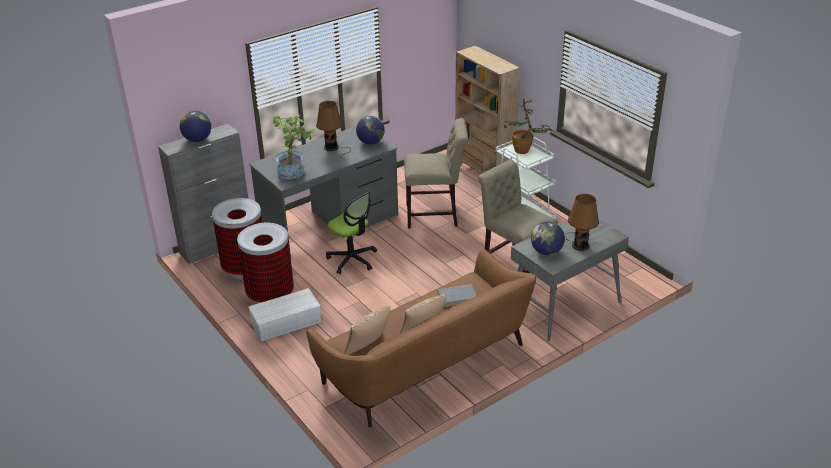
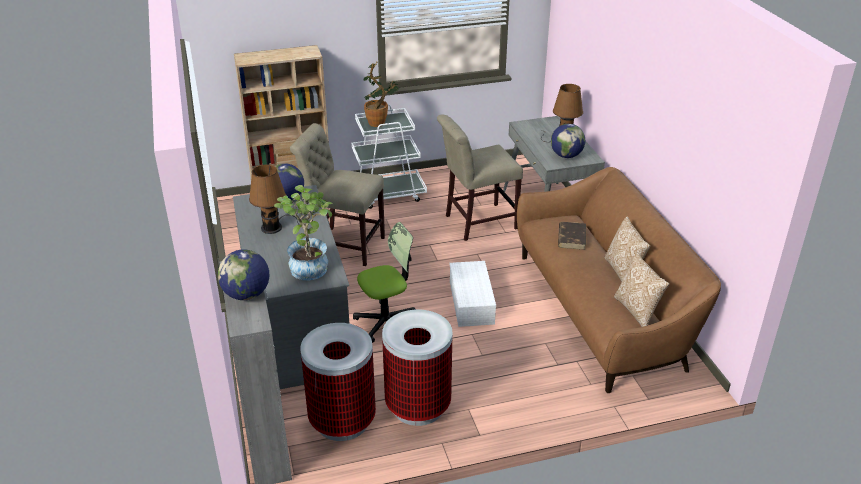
camera: 70 degrees left, 0 degrees up
white storage box [248,288,321,342] -> white storage box moved to [450,261,496,327]
beige chair [404,118,468,229] -> beige chair turned 90 degrees counterclockwise [290,123,385,266]
grey book [437,284,476,307] -> brown book [558,222,586,250]

